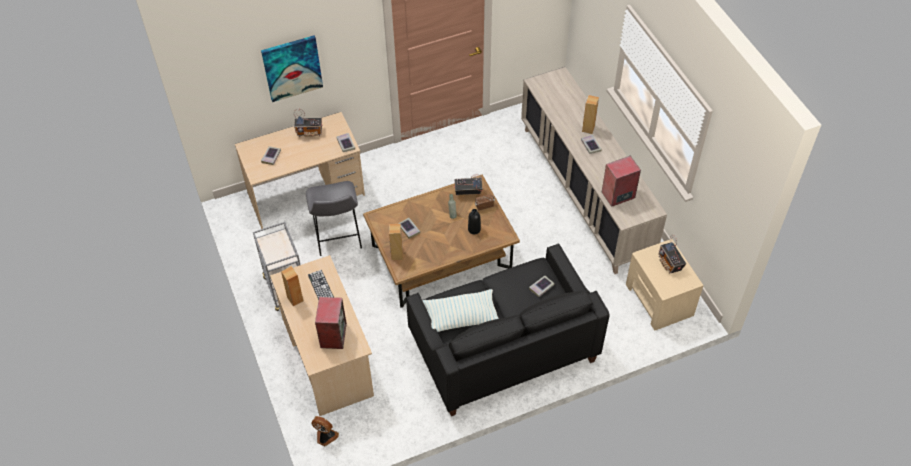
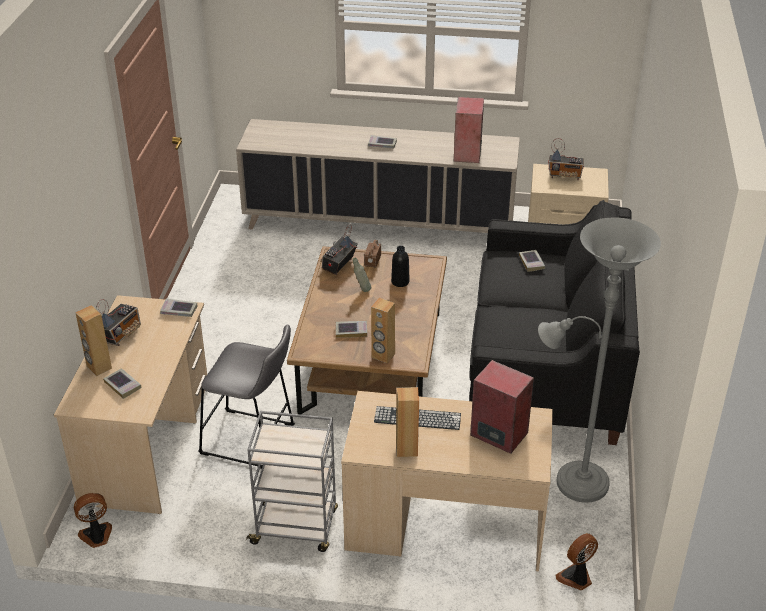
camera: 60 degrees left, 15 degrees down
picture [261,35,323,102] -> none
pillow [422,289,499,332] -> none
brown speaker [582,95,599,134] -> brown speaker moved to [75,305,112,376]
none -> fan [74,493,112,548]
none -> grey floor lamp [538,218,661,503]

